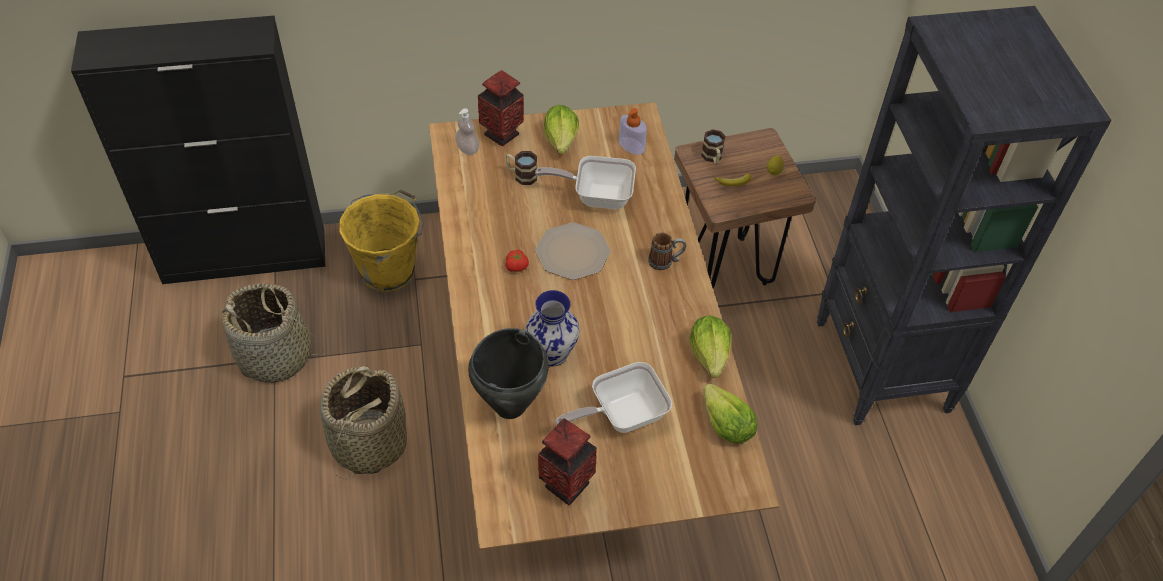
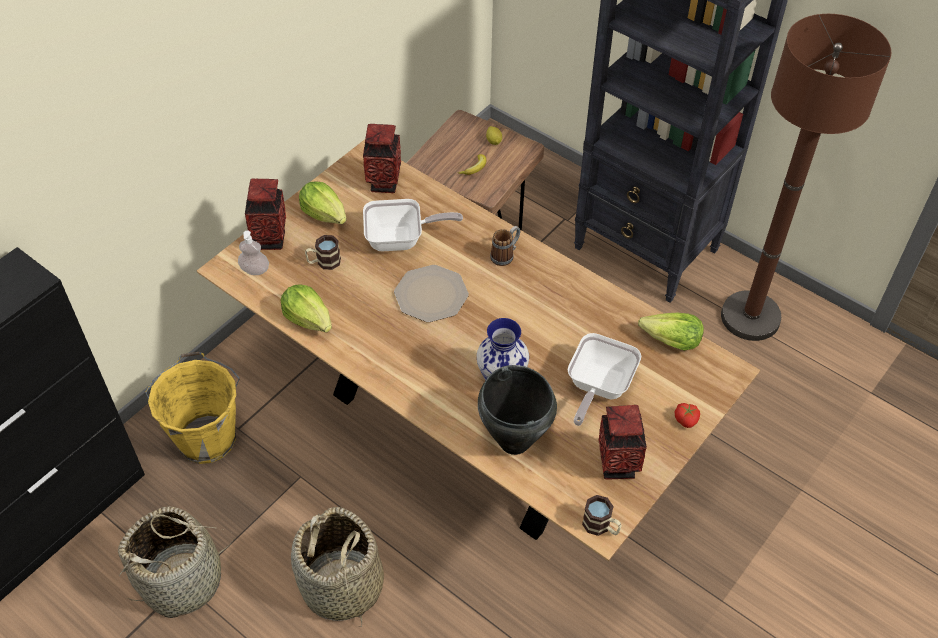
camera: 40 degrees left, 0 degrees up
tomato [505,250,529,272] -> tomato moved to [675,403,700,428]
frying pan [535,156,636,209] -> frying pan turned 150 degrees counterclockwise [363,199,463,252]
soap dispenser [619,108,647,155] -> vase [363,124,401,193]
lettuce [689,315,731,378] -> lettuce moved to [281,284,332,332]
mug [701,129,725,165] -> mug moved to [582,495,622,536]
none -> brown floor lamp [721,14,891,341]

